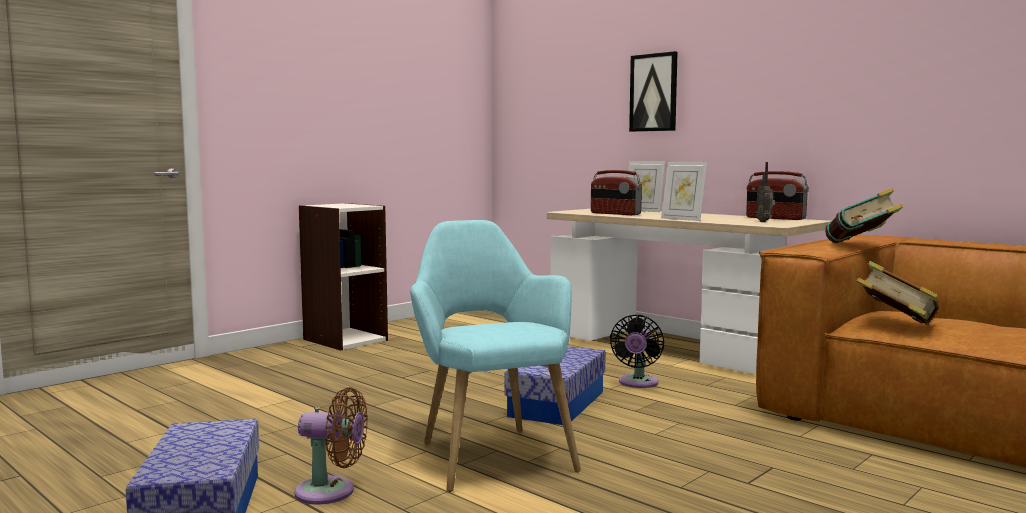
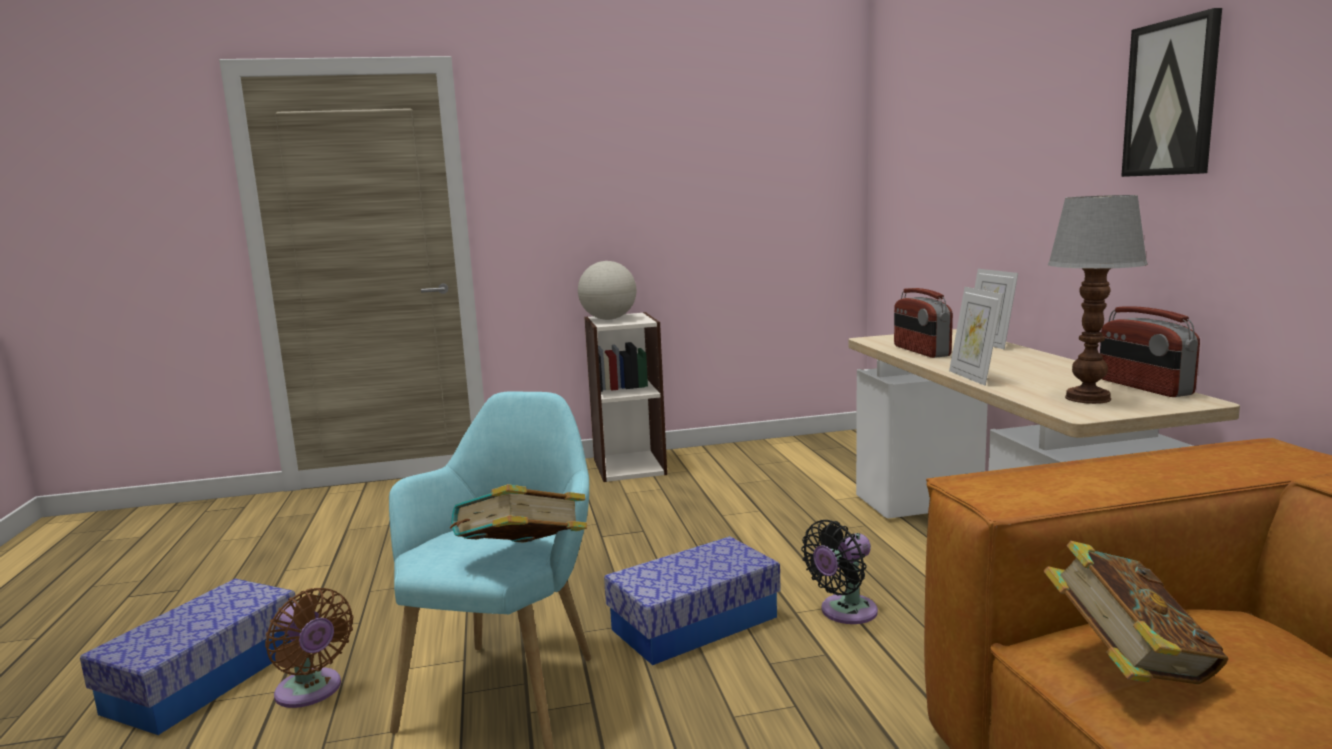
camera: 35 degrees right, 5 degrees up
picture [629,51,678,132] -> picture moved to [1121,8,1222,177]
radio [756,162,775,222] -> table lamp [1048,195,1148,404]
book [825,188,903,243] -> book moved to [450,484,587,542]
none -> globe [578,261,636,320]

